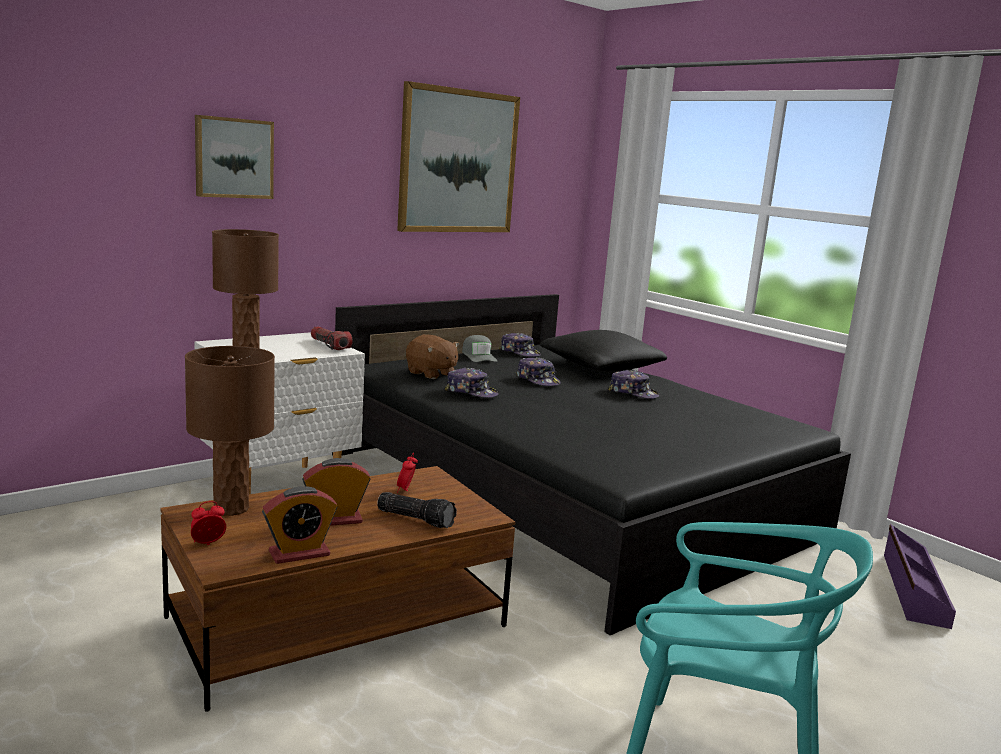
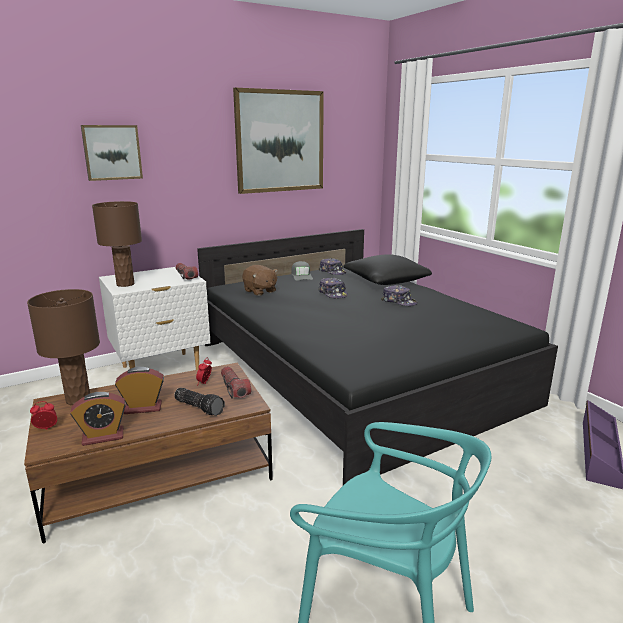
camera: 10 degrees right, 5 degrees up
cap [445,367,499,398] -> none
none -> flashlight [221,366,251,399]

